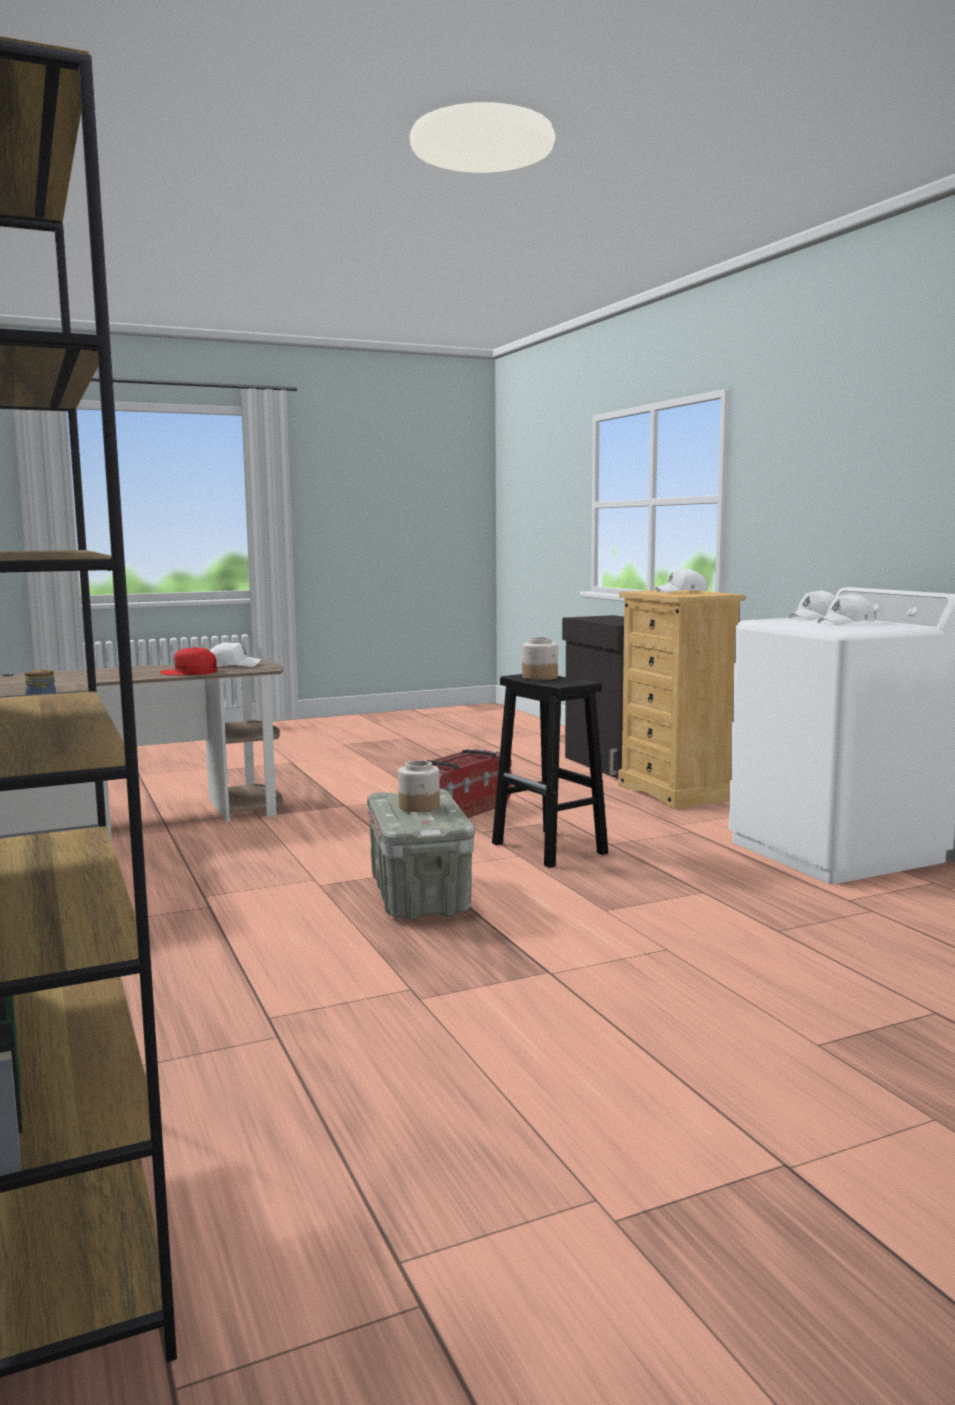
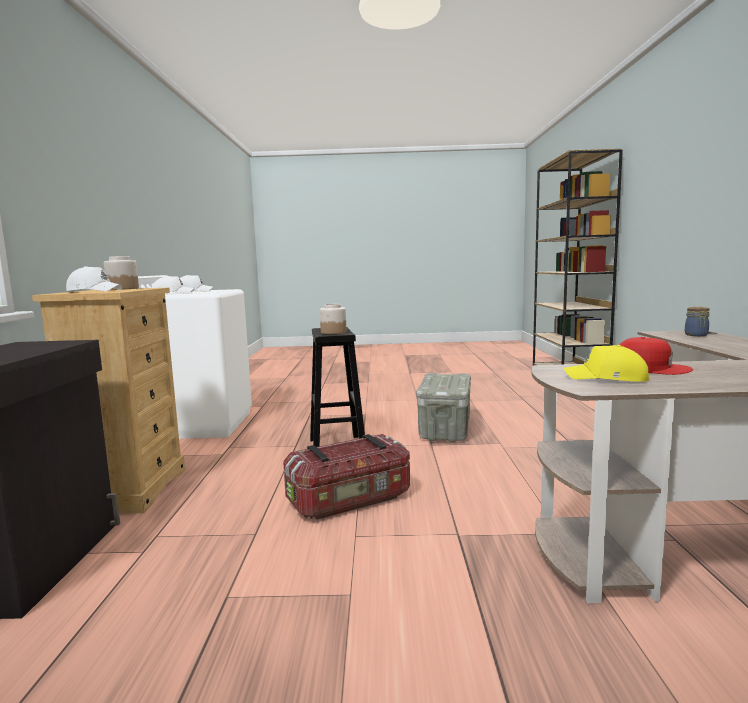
camera: 155 degrees left, 0 degrees up
white cap [210,642,261,667] -> yellow cap [564,345,649,382]
jar [398,760,440,812] -> jar moved to [104,256,139,290]

